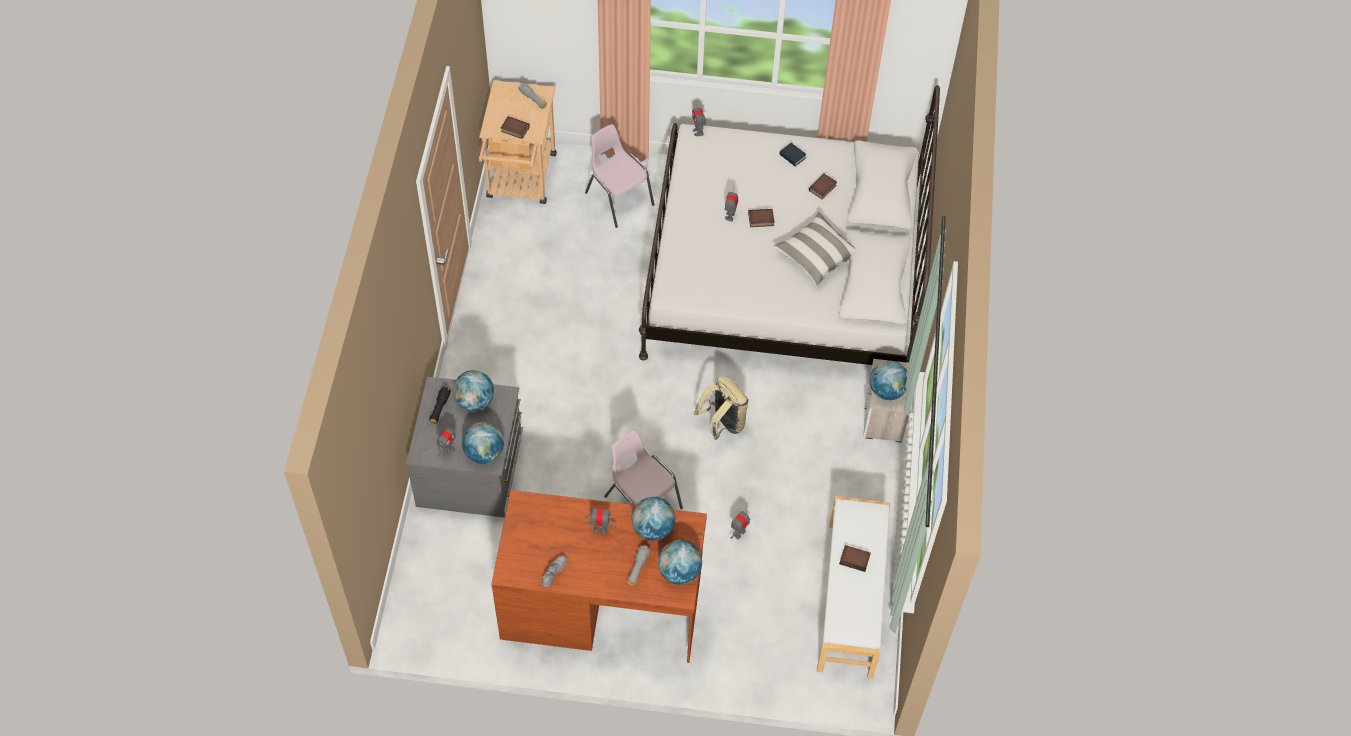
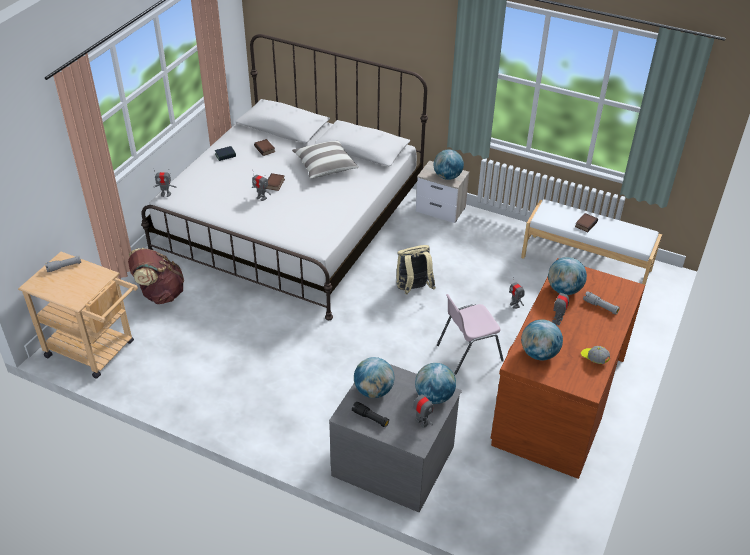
camera: 70 degrees left, 15 degrees down
book [501,116,530,139] -> none
grey shoe [542,555,567,587] -> cap [581,346,610,364]
pink chair [585,124,654,228] -> brown backpack [128,248,184,304]
globe [658,540,702,584] -> globe moved to [521,319,563,360]

